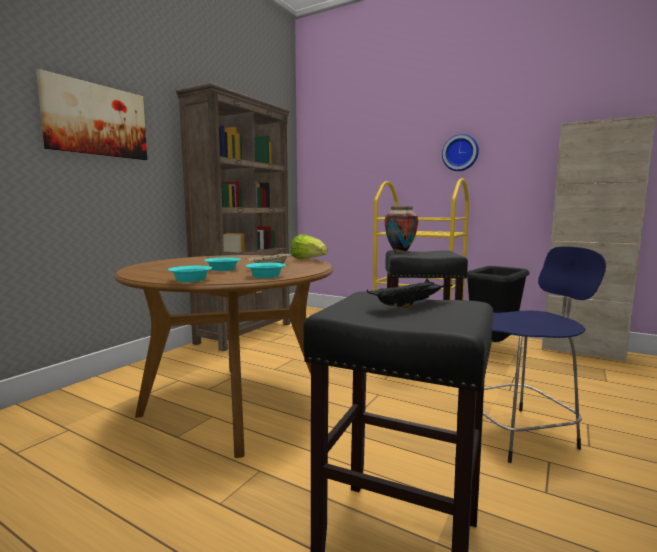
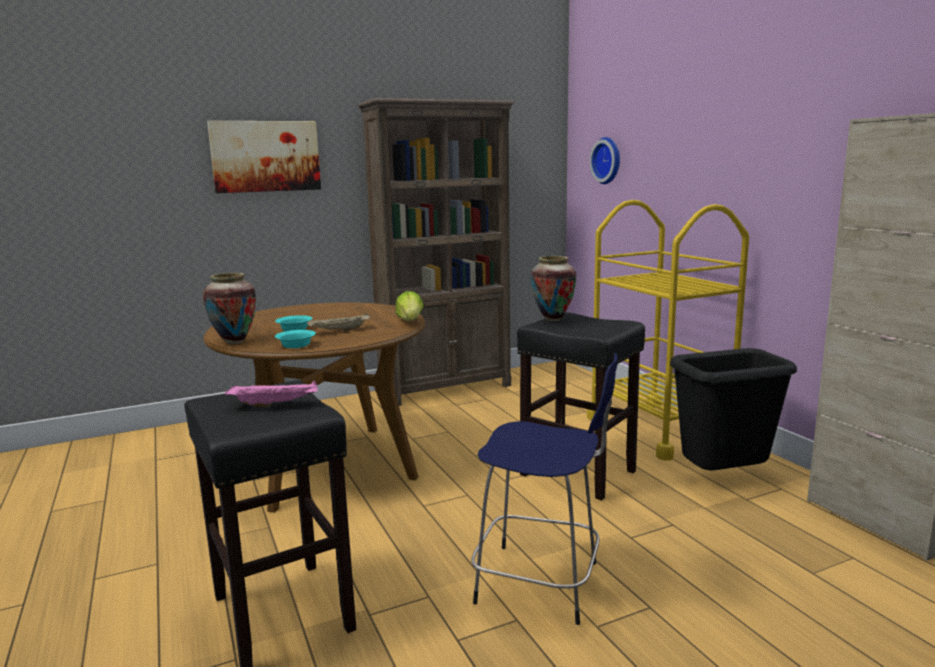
camera: 35 degrees right, 5 degrees up
turquoise bowl [168,266,212,282] -> vase [203,273,256,344]
black tray [367,279,453,308] -> pink tray [225,381,318,407]
wall clock [442,134,479,171] -> wall clock moved to [589,137,620,184]

